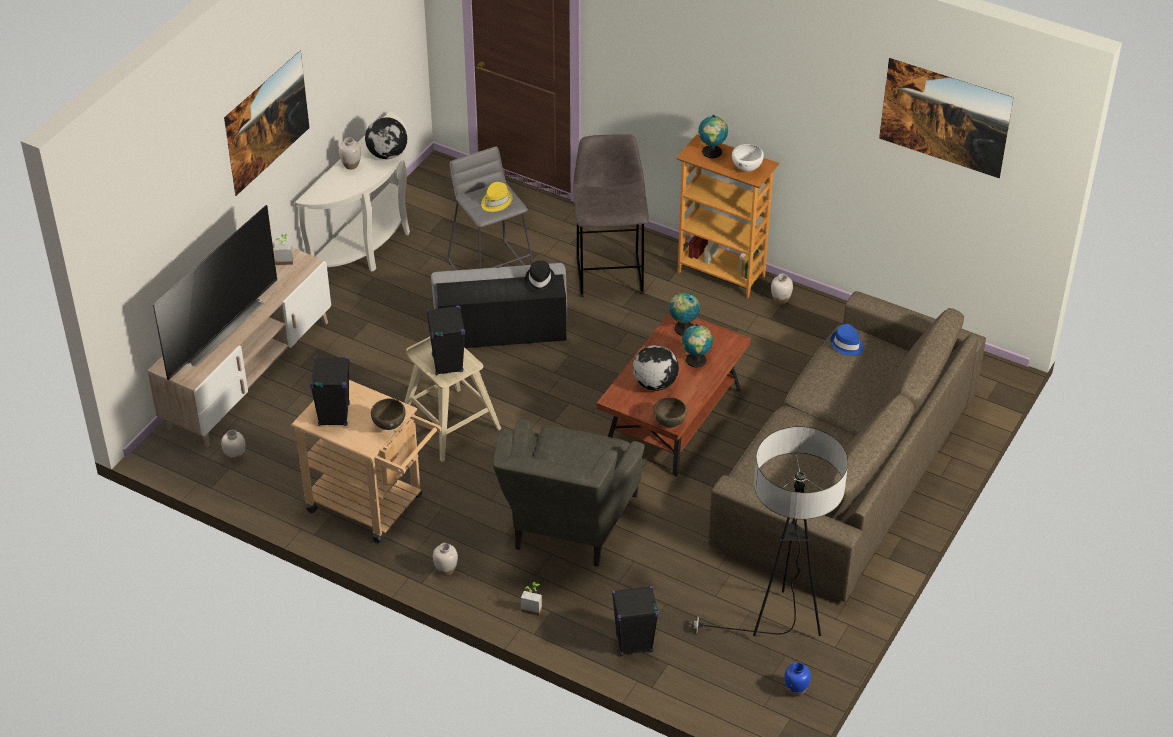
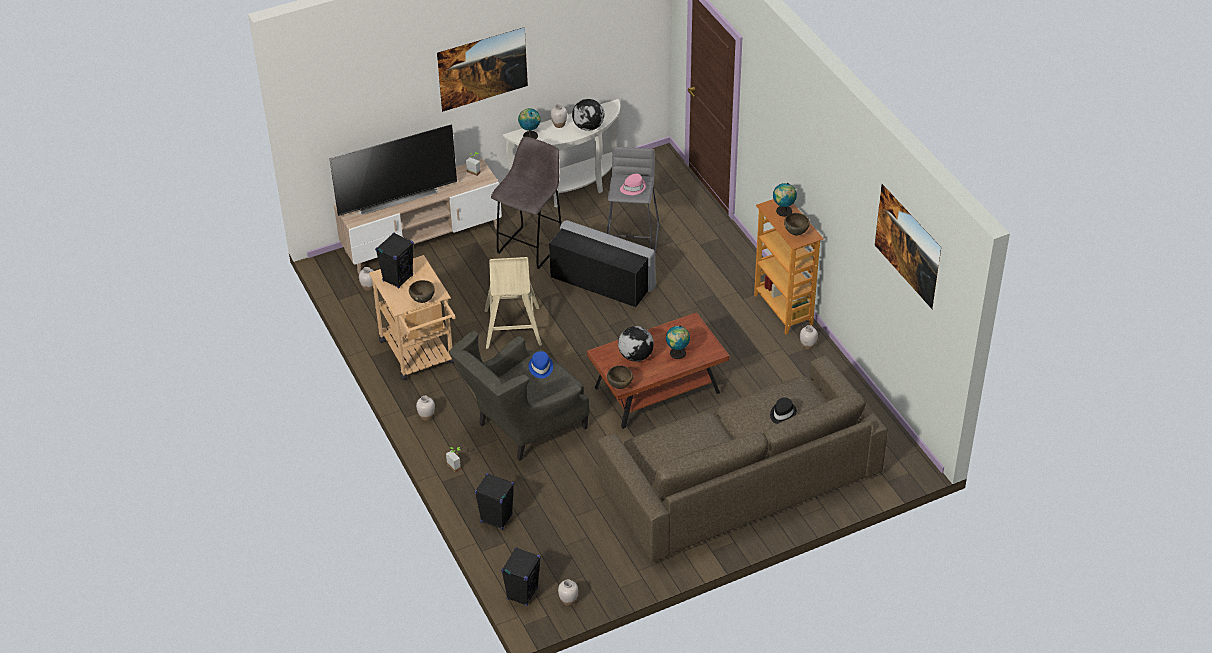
camera: 35 degrees right, 0 degrees up
black speaker [427,306,466,376] -> black speaker moved to [501,547,541,606]
yellow hat [481,182,513,212] -> pink hat [620,174,646,195]
black hat [525,260,555,293] -> black hat moved to [770,397,797,424]
grey stool [573,134,649,297] -> grey stool moved to [491,137,561,269]
globe [669,293,700,336] -> globe moved to [518,108,540,139]
floor lamp [689,426,848,636] -> none
white bowl [732,144,764,172] -> brown bowl [784,213,810,235]
blue vase [784,662,811,696] -> white vase [558,579,578,606]
blue hat [831,324,864,356] -> blue hat moved to [528,351,553,378]

